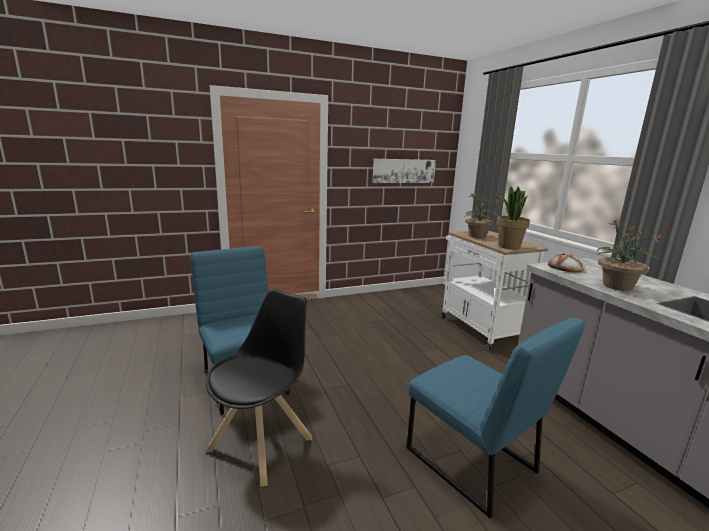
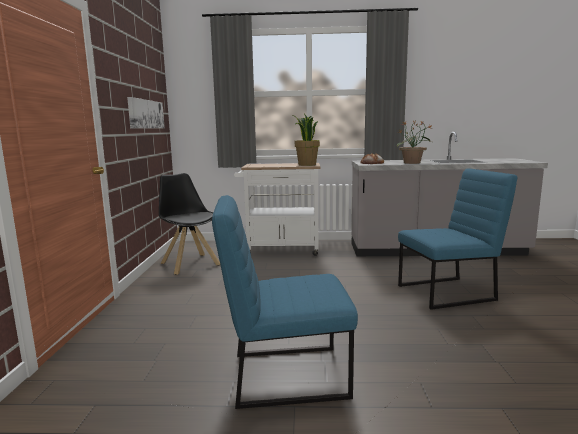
camera: 65 degrees left, 5 degrees down
black chair [205,289,312,487] -> black chair moved to [159,173,220,275]
potted plant [464,193,499,238] -> none

